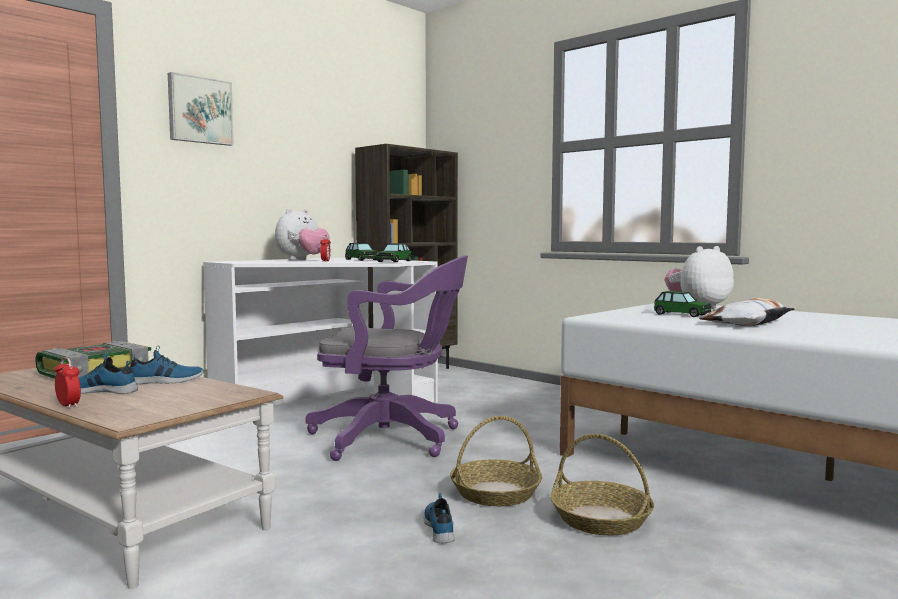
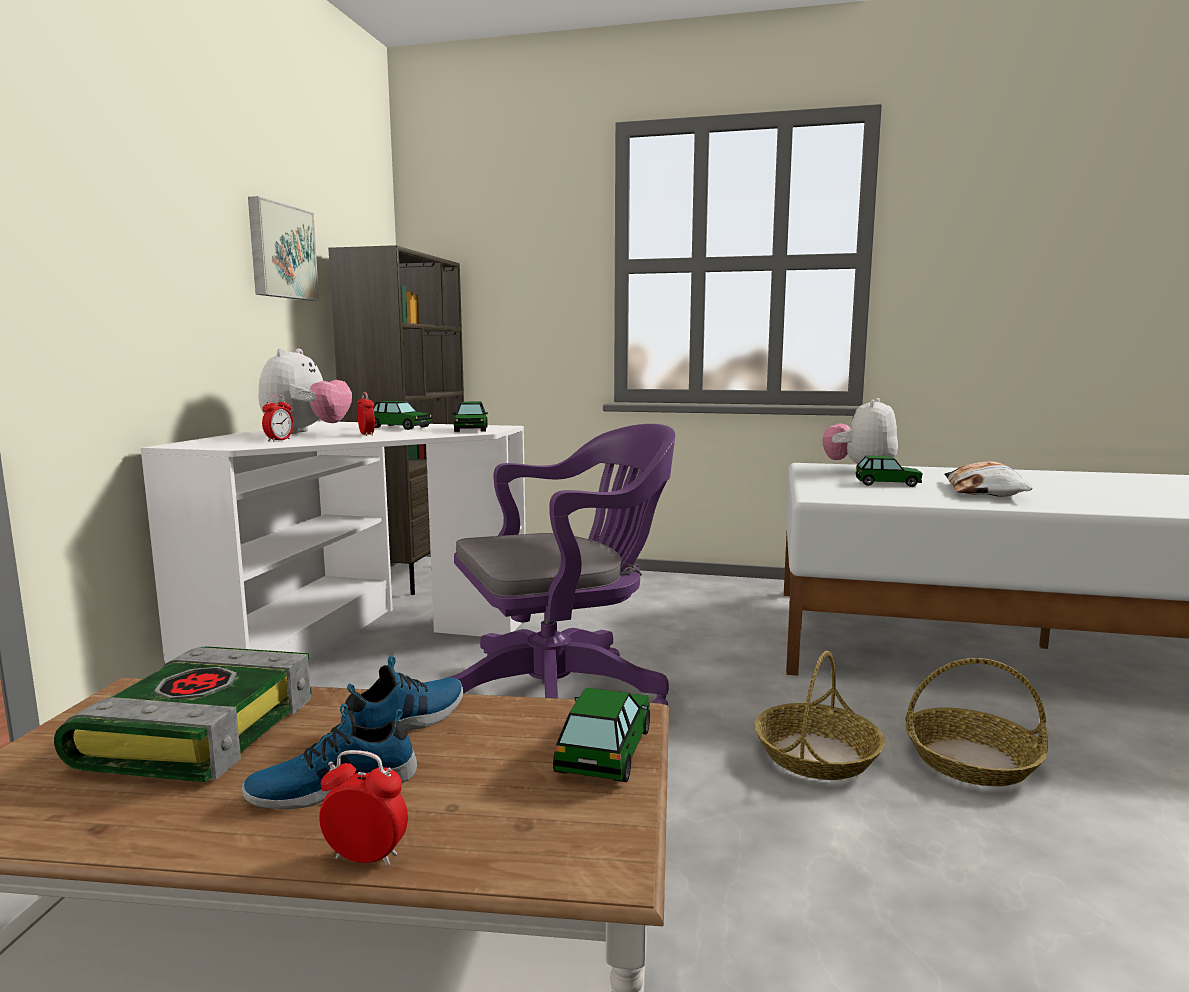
camera: 30 degrees left, 5 degrees up
picture [168,72,234,146] -> picture moved to [248,196,319,301]
shoe [424,493,455,543] -> none
none -> alarm clock [262,395,294,442]
none -> toy car [553,688,650,782]

